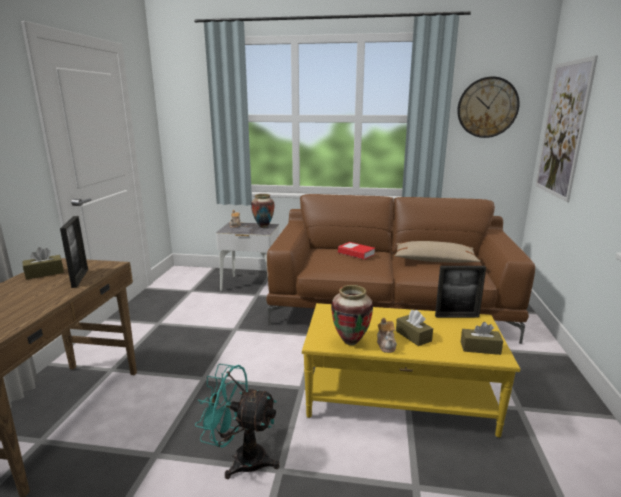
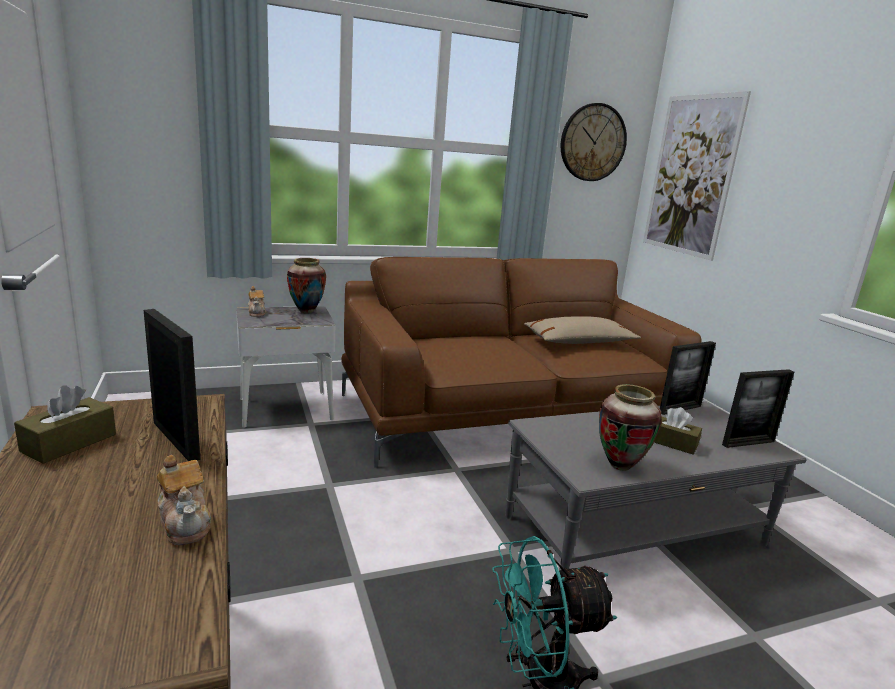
camera: 30 degrees left, 0 degrees up
yellow coffee table [302,303,520,438] -> grey coffee table [505,401,807,570]
book [338,242,375,260] -> none
teapot [377,318,397,353] -> teapot moved to [157,455,211,545]
brown tissue box [461,322,503,355] -> picture frame [722,369,794,448]

